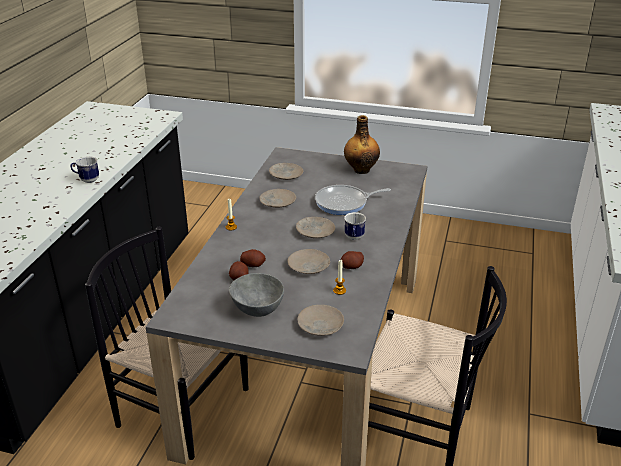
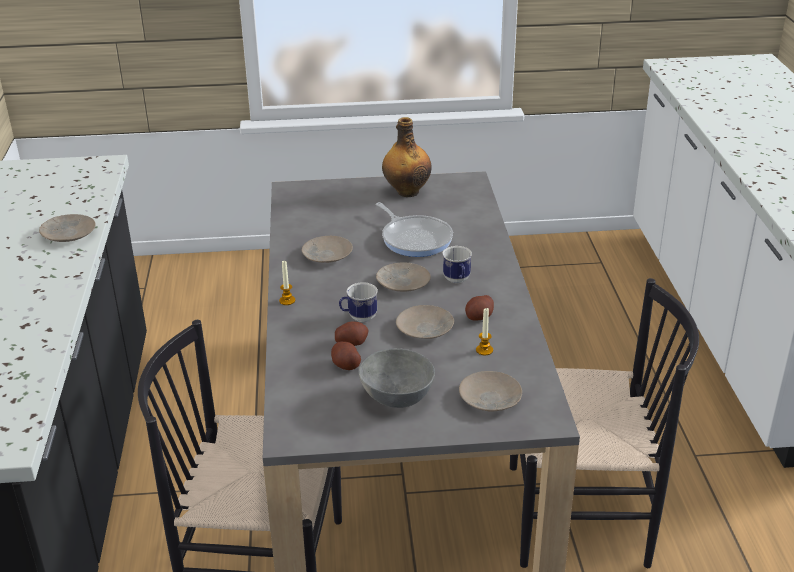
camera: 20 degrees left, 0 degrees up
mug [70,156,99,183] -> mug moved to [339,282,378,322]
beige plate [269,163,303,180] -> beige plate moved to [39,214,95,242]
frying pan [315,185,391,215] -> frying pan turned 90 degrees counterclockwise [376,202,453,257]

